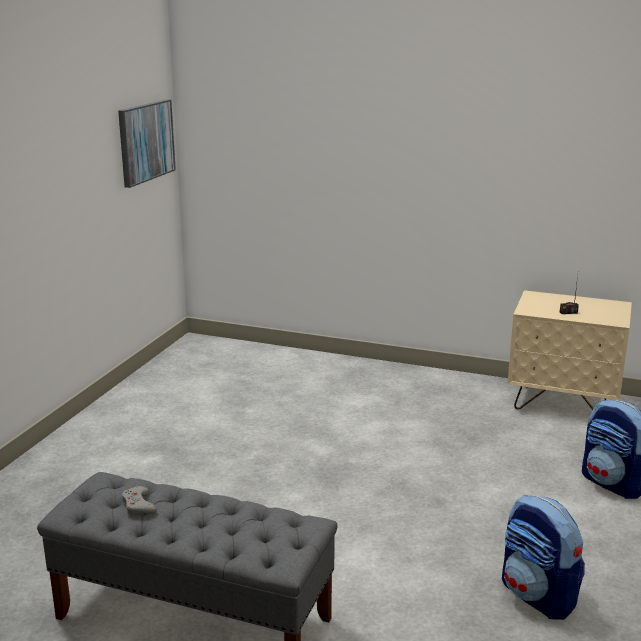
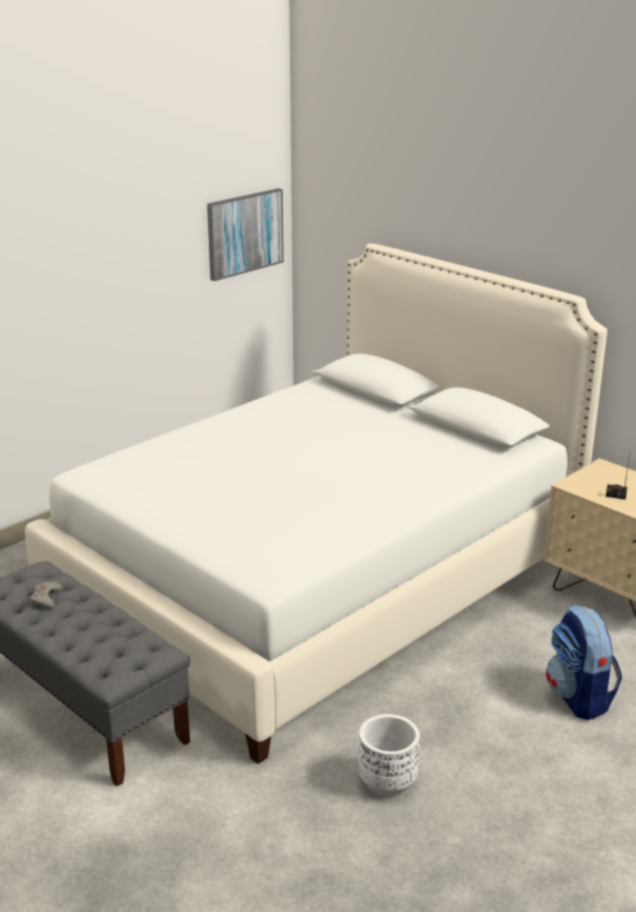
camera: 25 degrees right, 5 degrees up
backpack [502,495,585,620] -> white planter [358,714,420,797]
none -> white bed [25,243,607,764]

